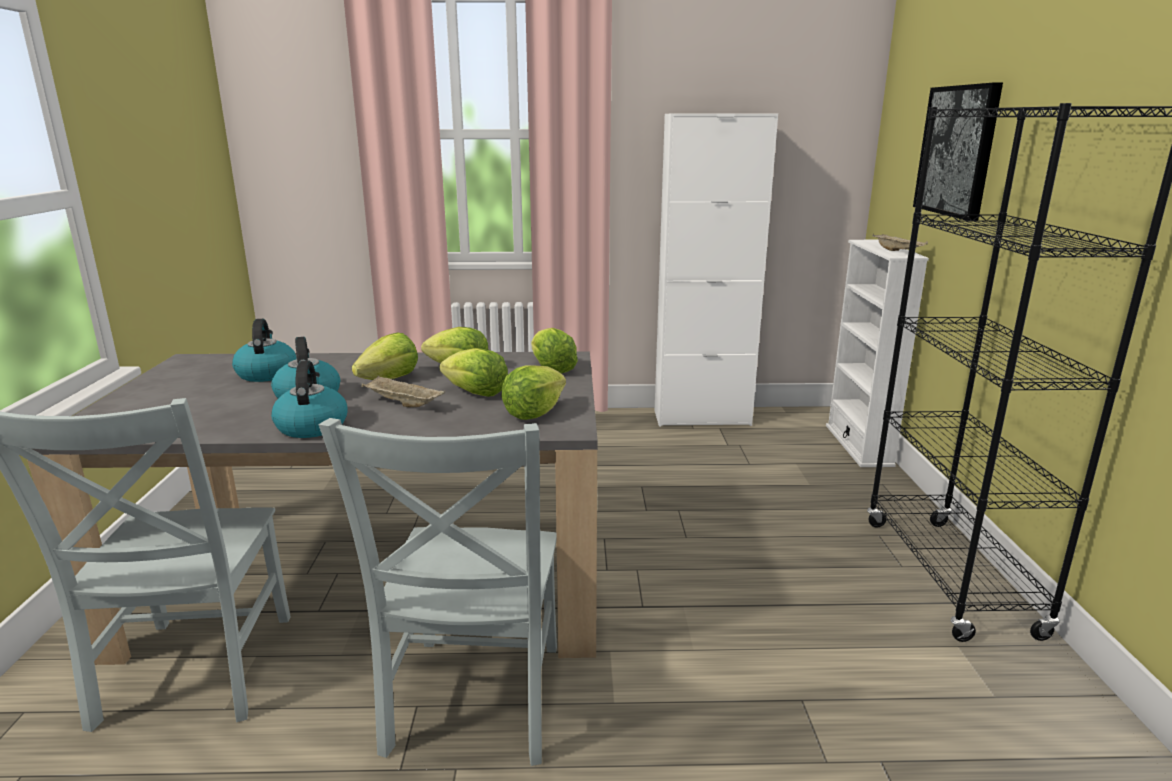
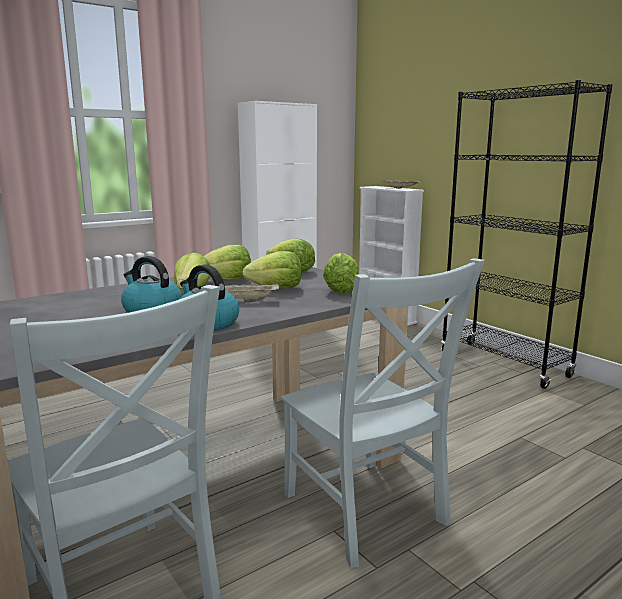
camera: 35 degrees left, 5 degrees down
kettle [232,319,297,382] -> none
picture [913,83,1003,221] -> none

